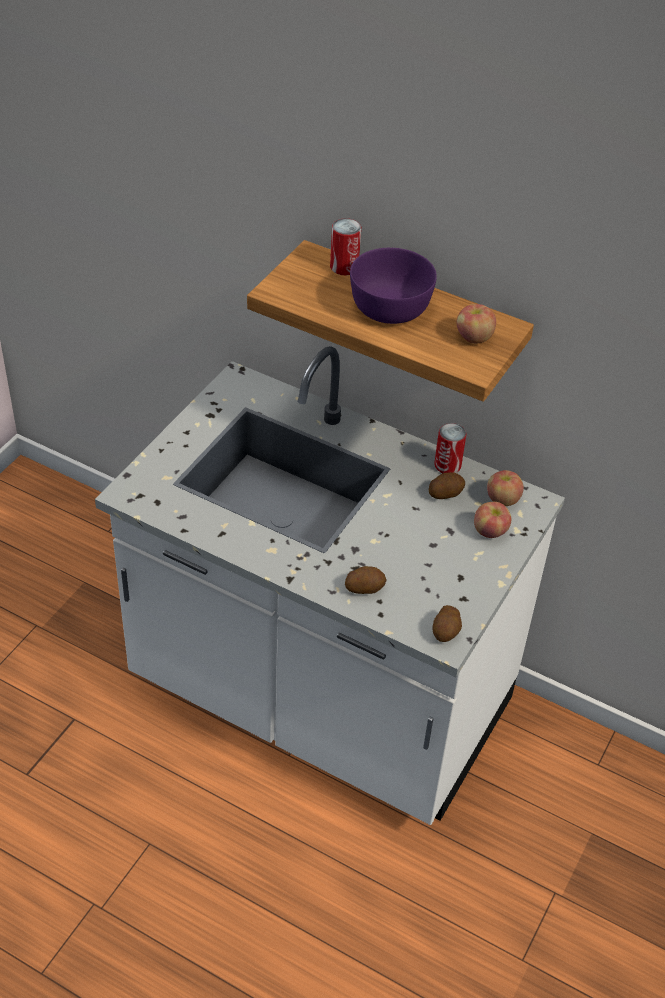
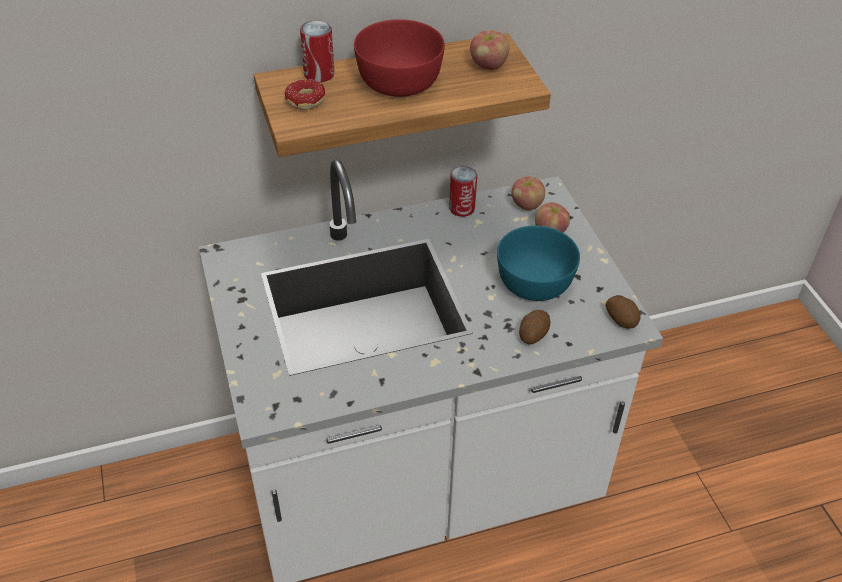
camera: 45 degrees left, 0 degrees up
purple bowl [350,248,437,324] -> red bowl [354,19,445,97]
potato [429,472,465,499] -> none
none -> donut [285,79,335,110]
none -> turquoise bowl [497,226,580,301]

